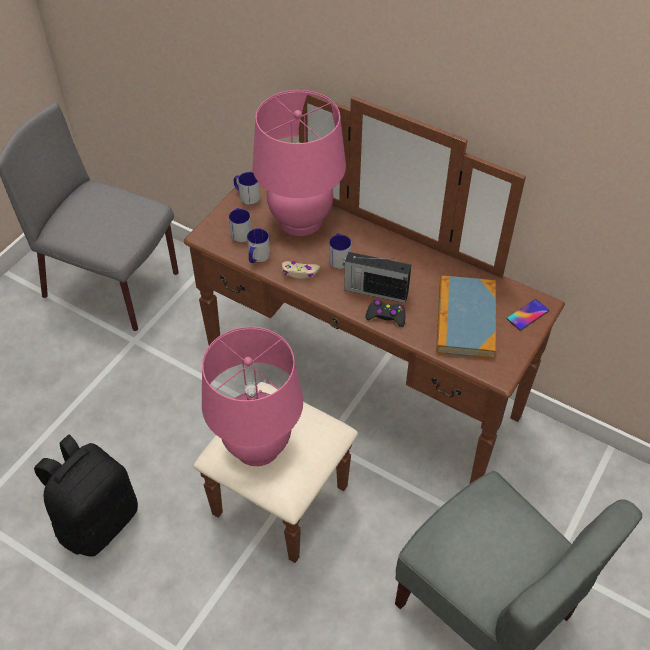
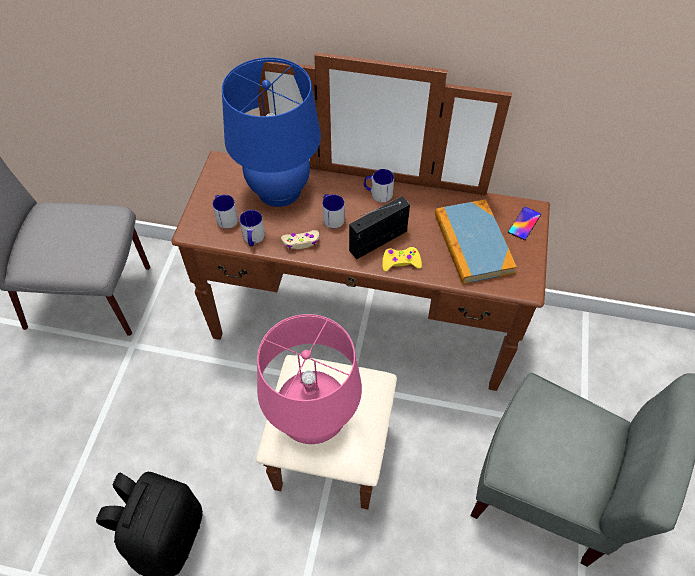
camera: 20 degrees left, 5 degrees up
mug [234,172,260,205] -> mug moved to [364,169,394,202]
pink table lamp [253,90,346,236] -> blue table lamp [222,57,321,207]
radio [343,252,411,303] -> radio turned 150 degrees clockwise [349,196,410,259]
black game controller [365,299,406,327] -> yellow game controller [382,247,422,271]

